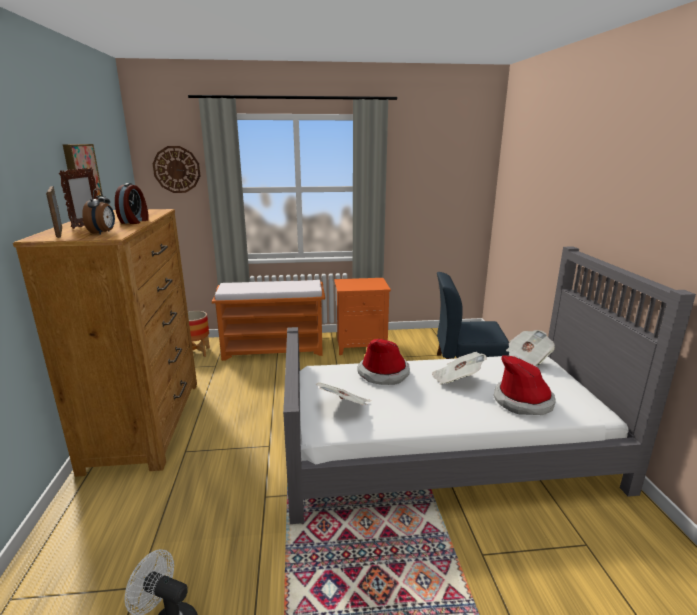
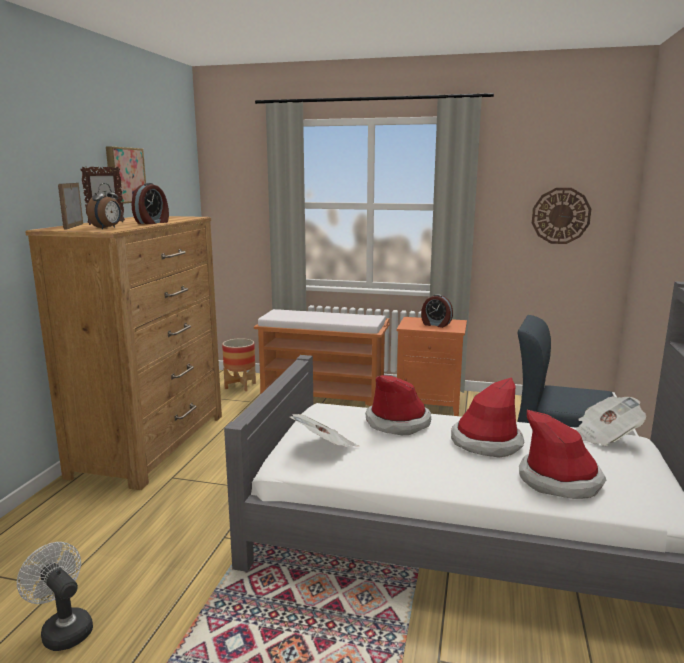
camera: 20 degrees right, 5 degrees down
wall clock [153,146,200,193] -> wall clock moved to [532,188,591,244]
newspaper [432,352,487,385] -> hat [451,377,524,458]
none -> alarm clock [421,294,453,328]

